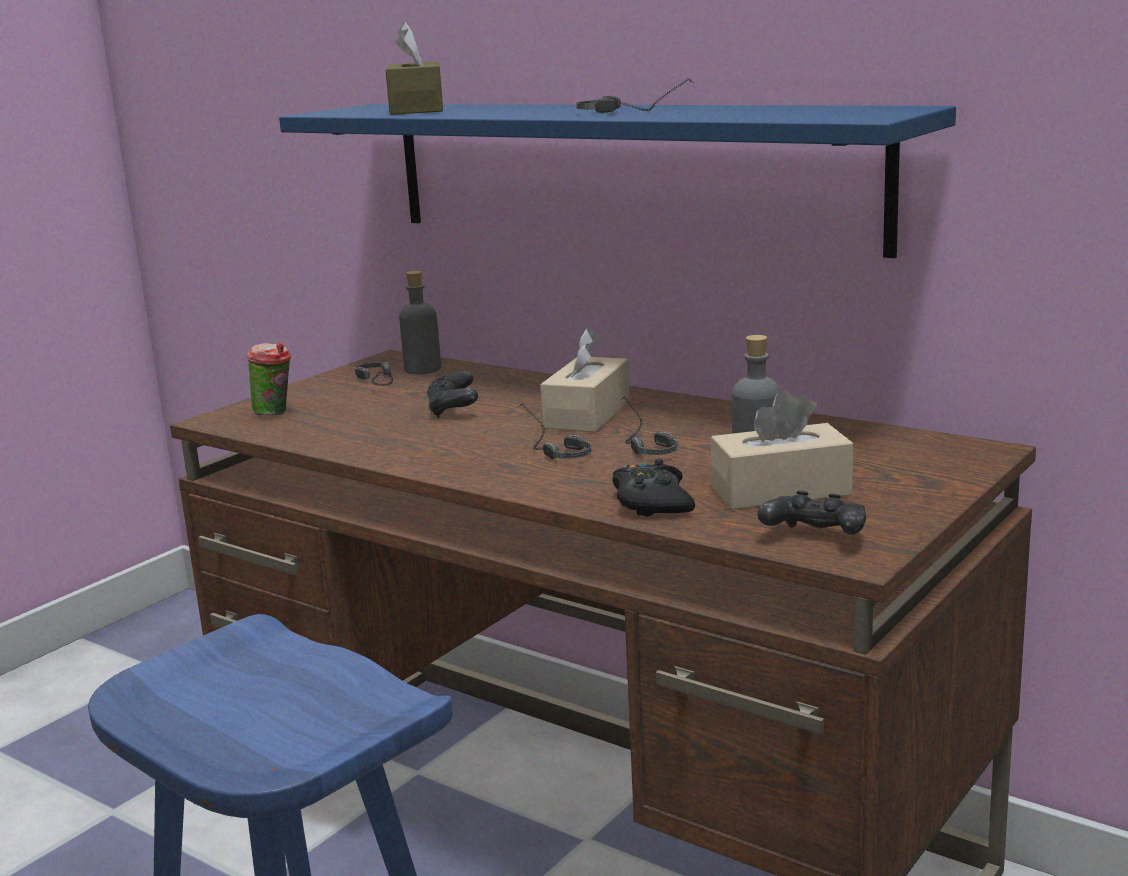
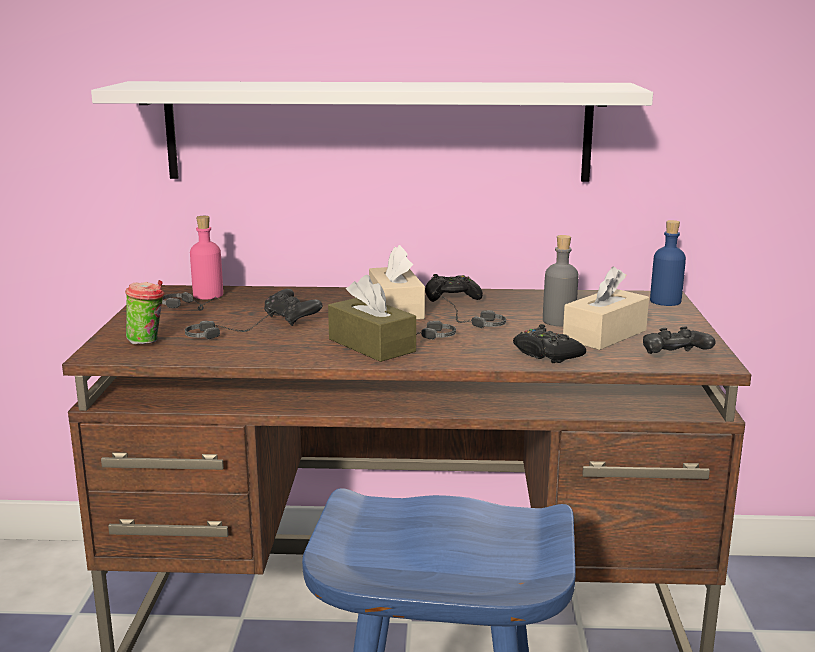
camera: 35 degrees left, 0 degrees up
blue shelf [279,104,956,258] -> white shelf [91,81,653,182]
brown tissue box [386,22,443,115] -> brown tissue box moved to [328,275,416,362]
grey bottle [399,271,441,374] -> pink bottle [190,216,223,299]
headphones [576,78,694,113] -> headphones moved to [185,310,277,339]
none -> black game controller [425,274,483,302]
none -> blue bottle [650,220,686,306]

